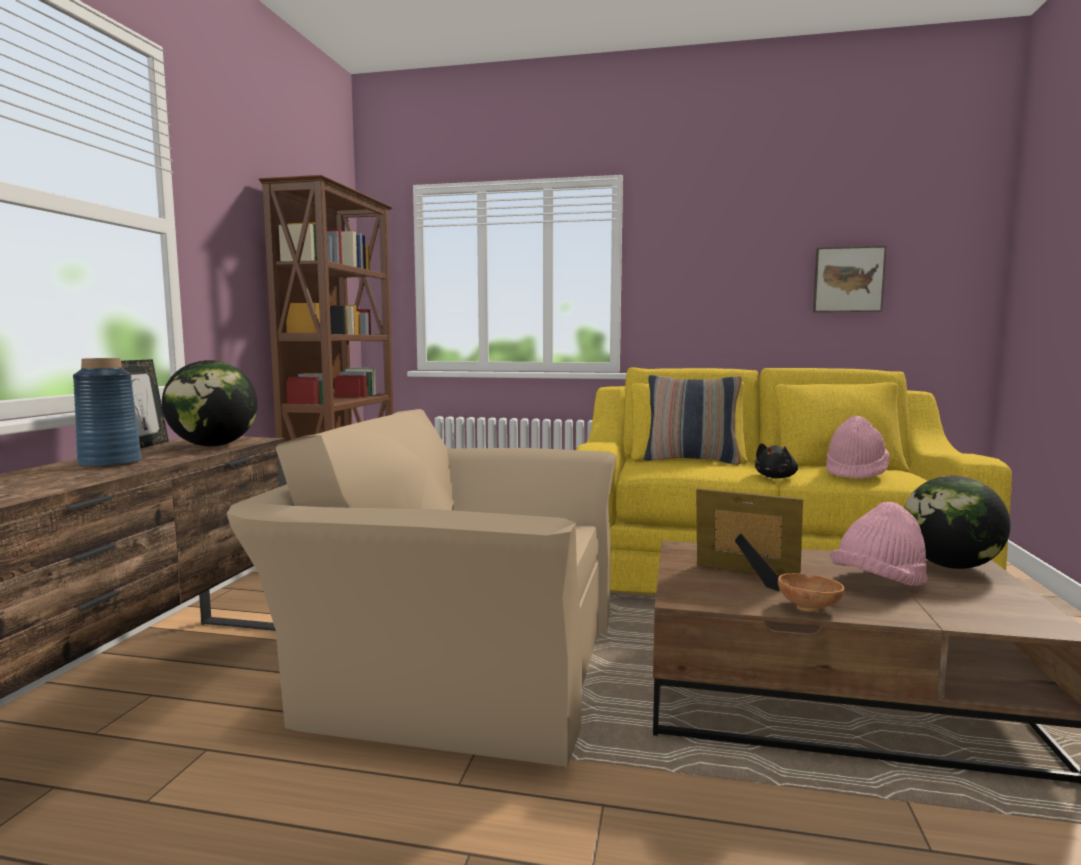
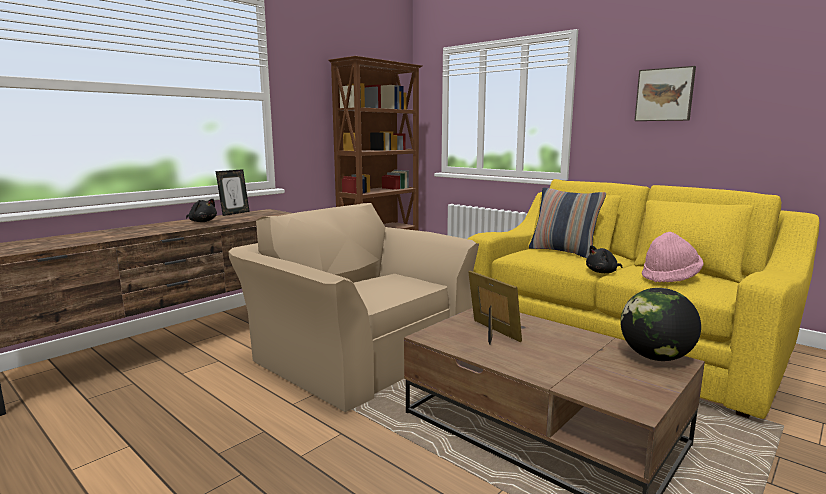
camera: 30 degrees right, 5 degrees up
blue vase [73,358,141,468] -> black plush toy [186,199,217,222]
globe [162,360,258,446] -> none
brown bowl [778,573,844,612] -> none
picture [813,246,886,312] -> picture moved to [634,66,696,121]
pink hat [829,502,927,586] -> none

